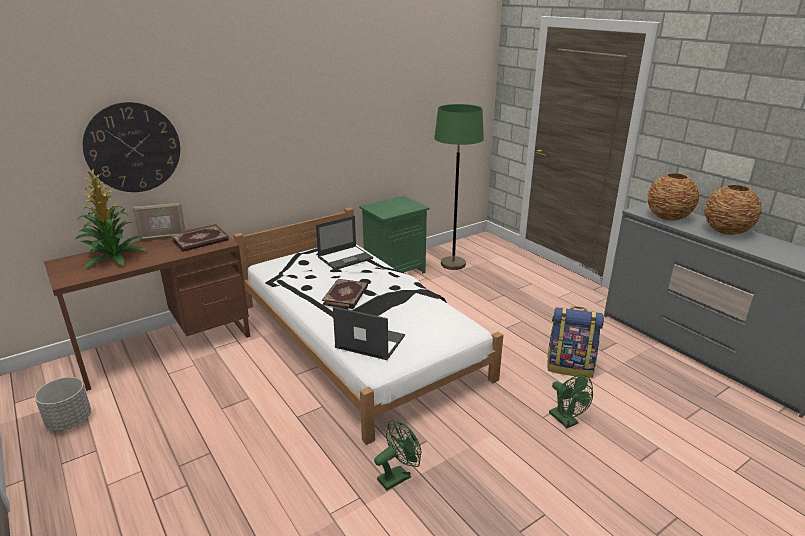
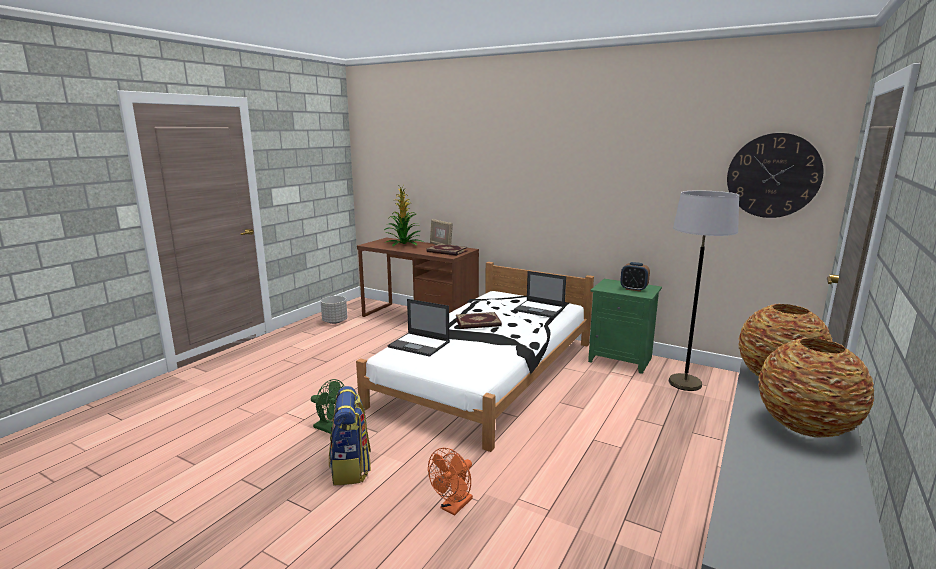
camera: 65 degrees right, 10 degrees down
wall clock [83,102,180,192] -> wall clock moved to [727,133,824,218]
laptop [333,307,405,360] -> laptop turned 120 degrees clockwise [388,299,450,357]
green floor lamp [434,104,484,270] -> grey floor lamp [669,191,739,391]
backpack [547,306,604,378] -> backpack moved to [329,386,371,485]
green fan [549,375,593,428] -> orange fan [428,448,473,516]
none -> alarm clock [620,262,650,292]

